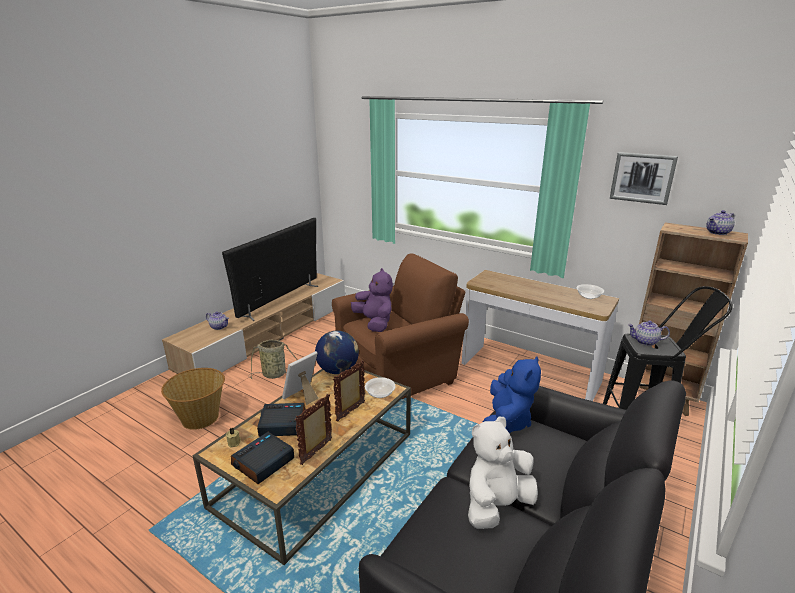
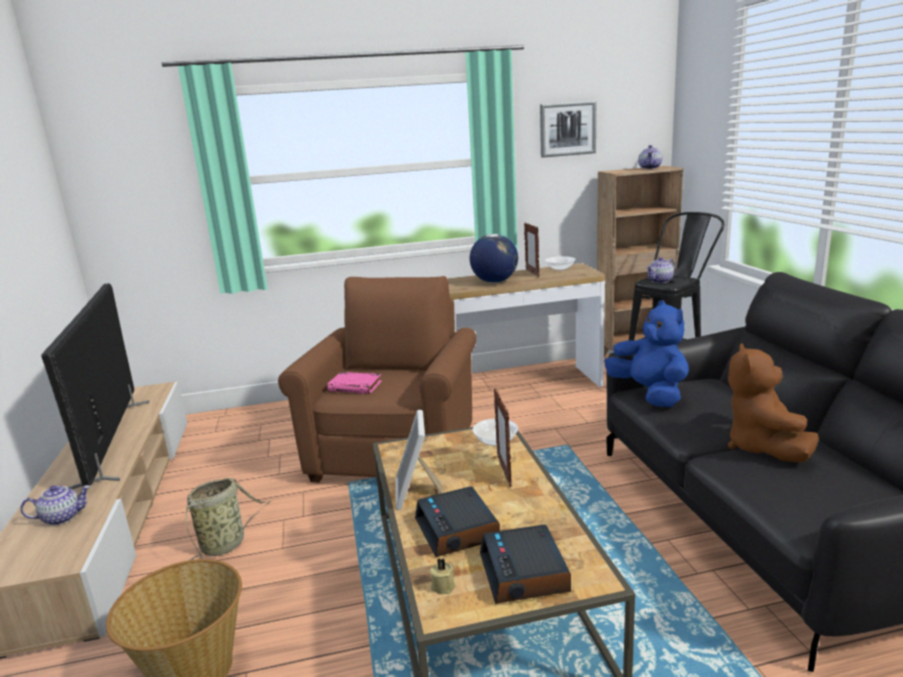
camera: 45 degrees left, 5 degrees down
alarm clock [257,403,305,437] -> alarm clock turned 60 degrees counterclockwise [415,487,500,557]
picture frame [295,394,332,465] -> picture frame moved to [524,223,539,277]
globe [315,331,359,374] -> globe moved to [470,234,518,283]
purple plush toy [351,268,393,332] -> pink book [327,372,382,394]
white plush toy [468,417,538,529] -> brown plush toy [728,343,819,463]

